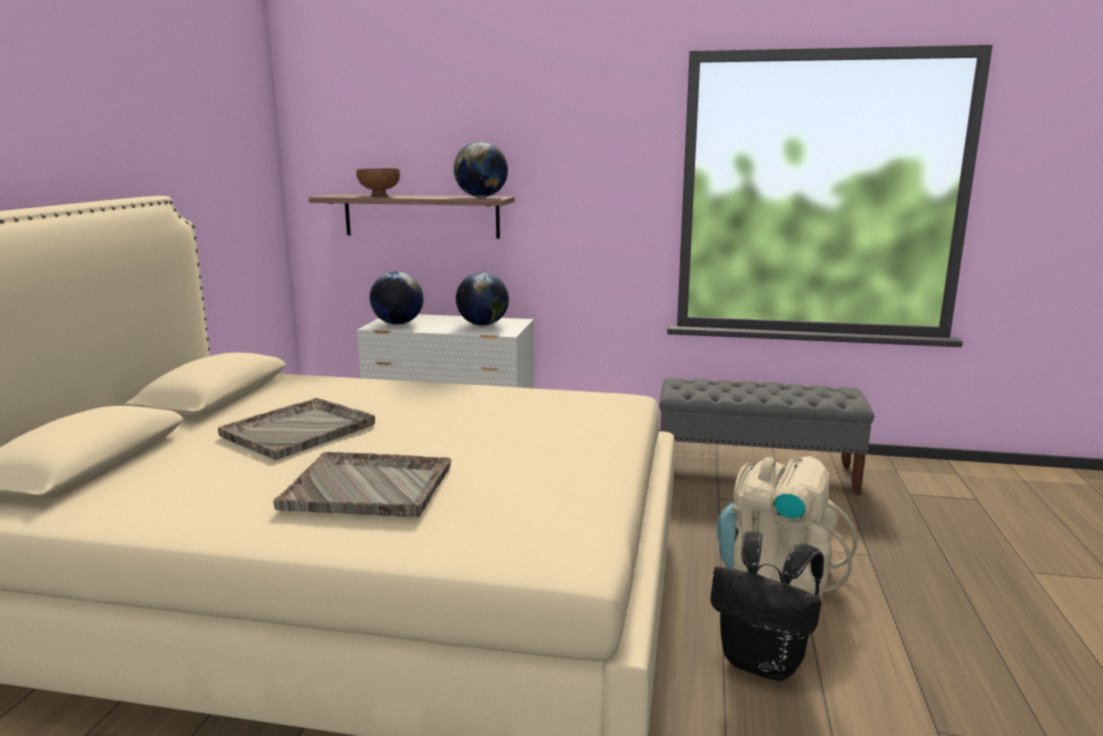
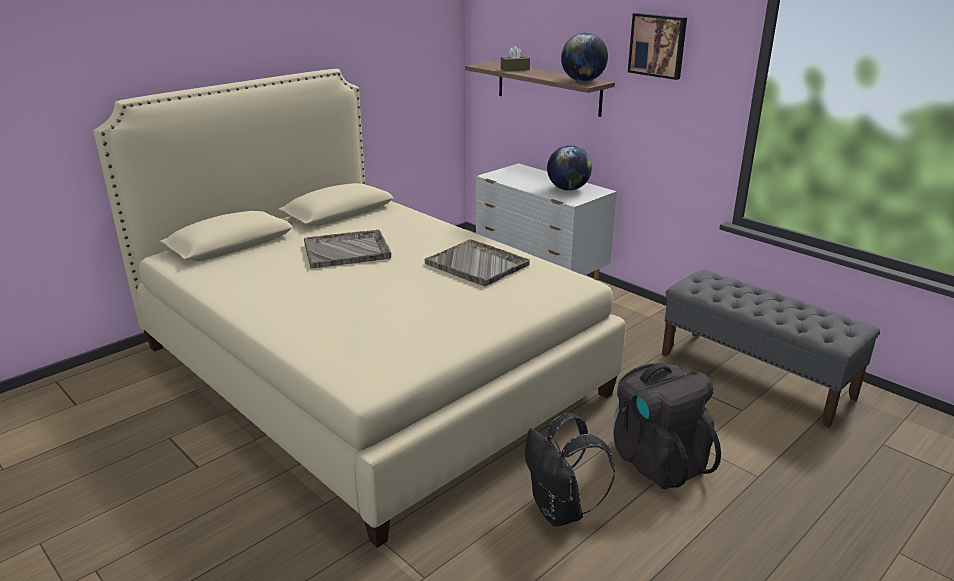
camera: 35 degrees right, 10 degrees up
grey tray [273,452,451,517] -> grey tray moved to [424,239,530,286]
brown bowl [357,169,400,197] -> brown tissue box [501,46,530,71]
globe [370,271,424,325] -> none
beige backpack [717,456,857,597] -> black backpack [613,363,721,489]
none -> picture [628,13,687,80]

